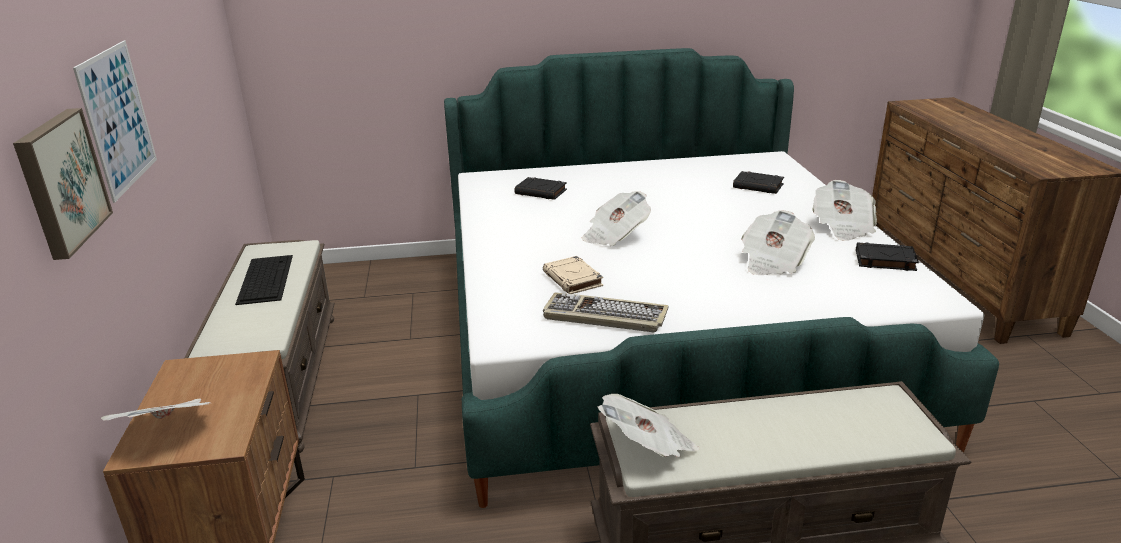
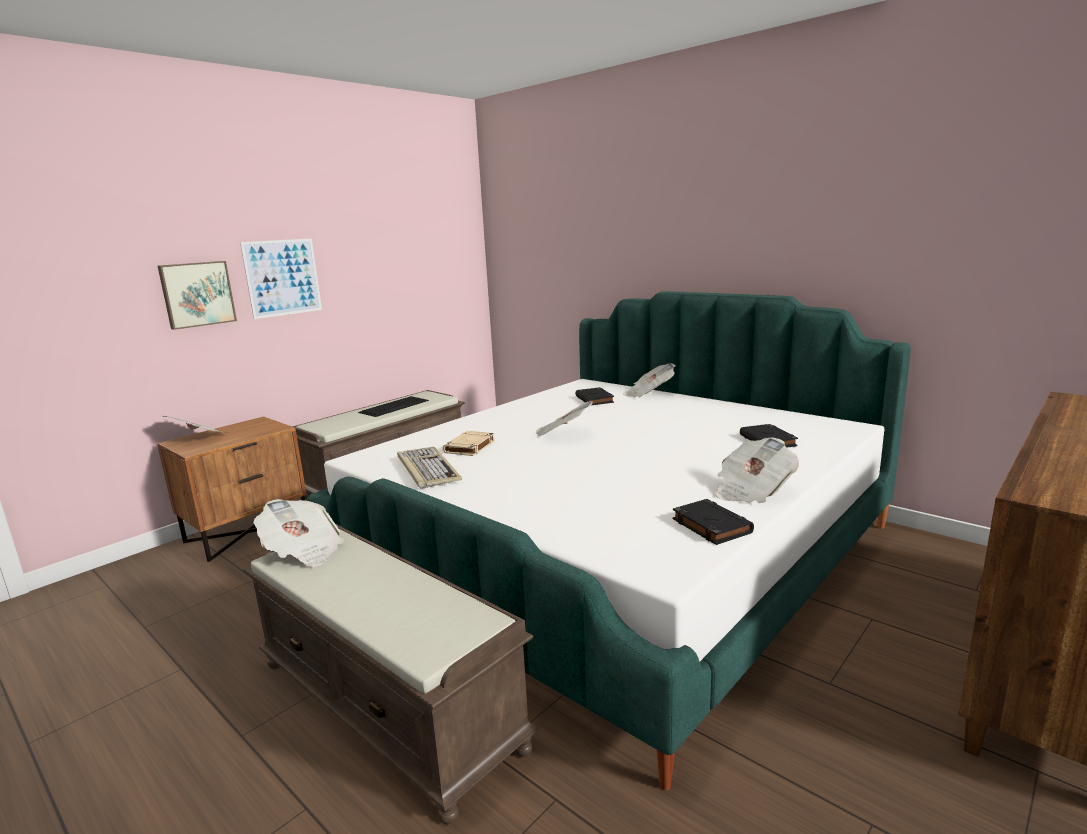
camera: 50 degrees right, 10 degrees down
newspaper [742,210,815,275] -> newspaper moved to [623,363,676,398]

